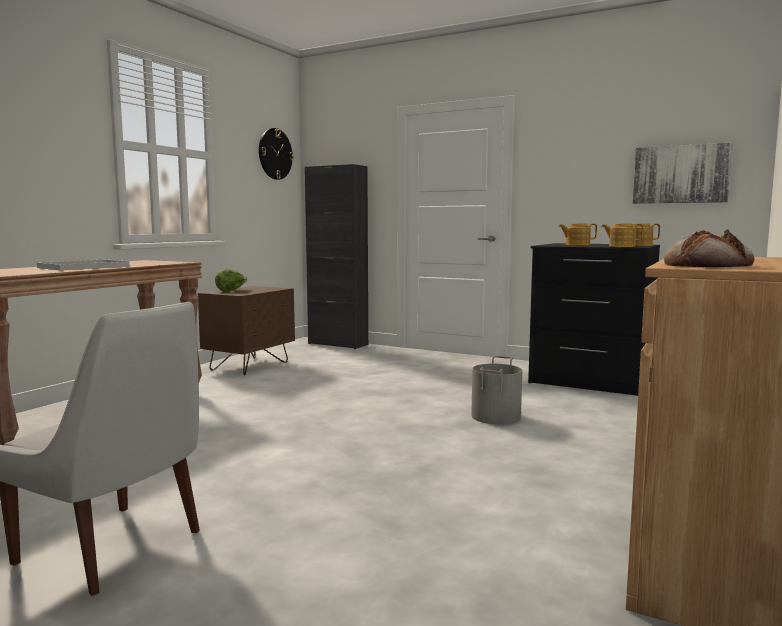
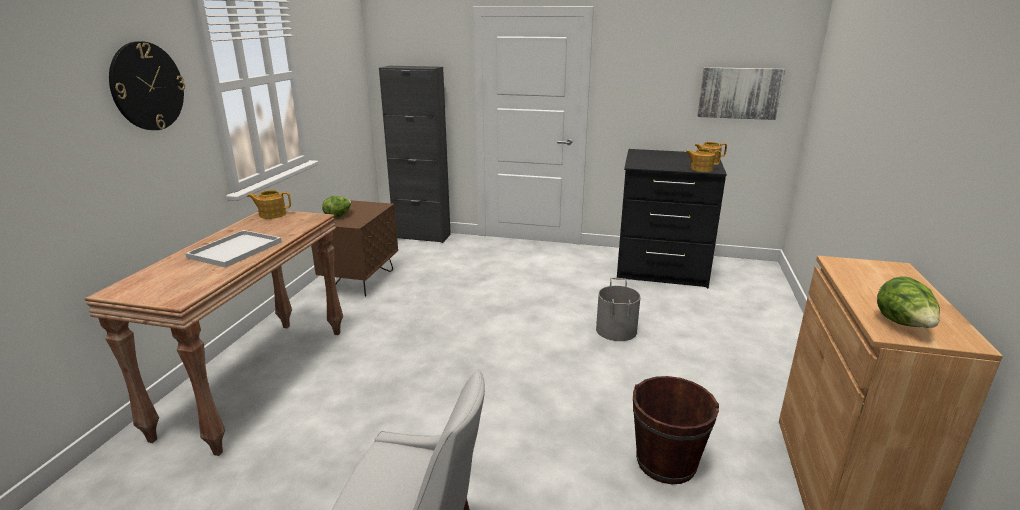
camera: 15 degrees left, 15 degrees up
wall clock [259,128,294,180] -> wall clock moved to [109,41,185,130]
teapot [558,223,597,246] -> teapot moved to [247,190,291,219]
bread [664,230,755,267] -> lettuce [877,276,940,328]
none -> brown bucket [633,376,719,484]

